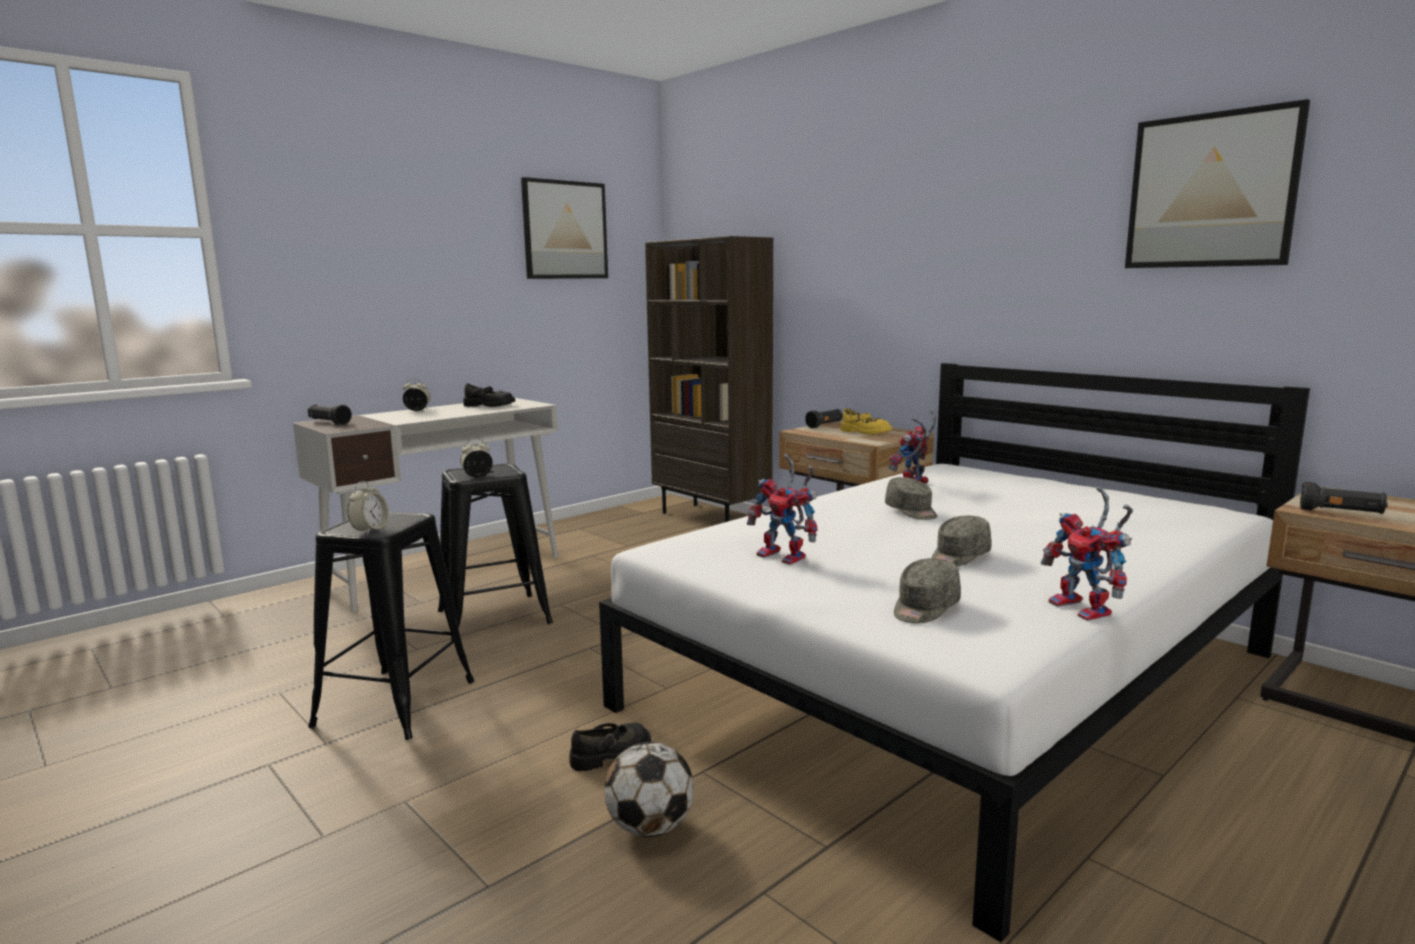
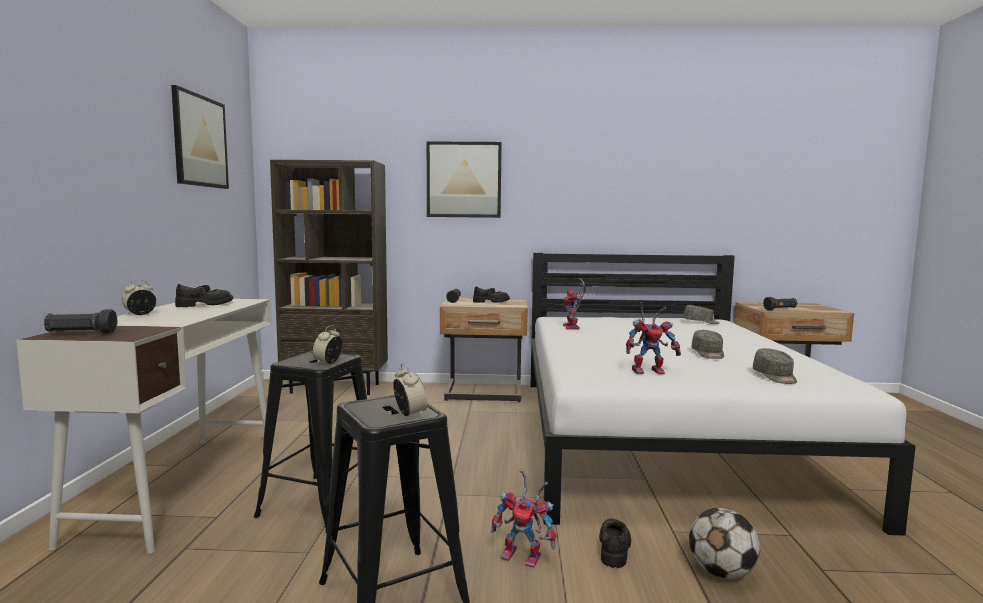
camera: 45 degrees left, 5 degrees down
yellow shoe [840,408,892,435] -> black shoe [473,286,510,303]
grey cap [885,477,937,520] -> grey cap moved to [684,305,720,324]
toy robot [1041,486,1133,621] -> toy robot moved to [491,469,556,568]
picture [1125,99,1310,268] -> picture moved to [427,141,502,218]

